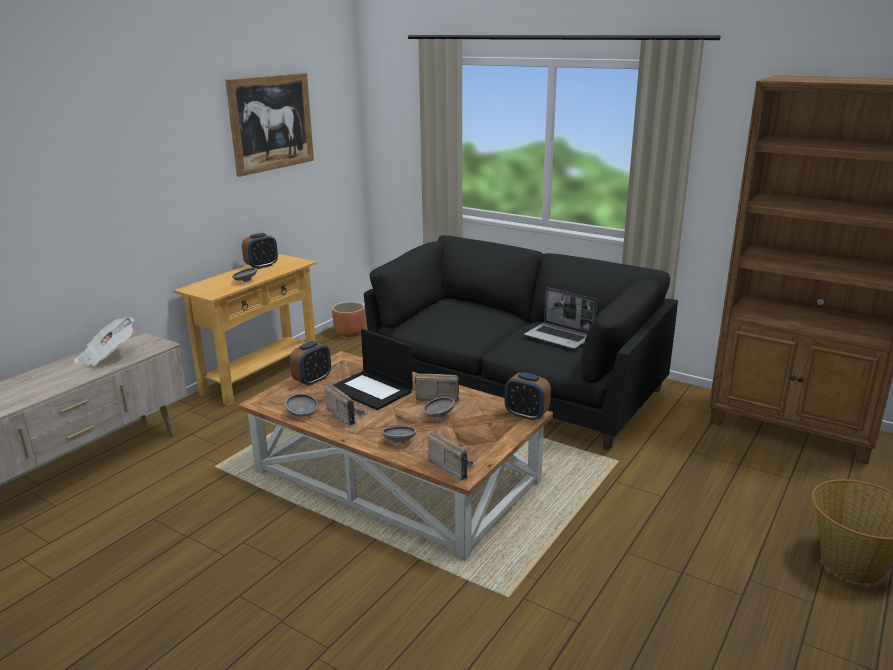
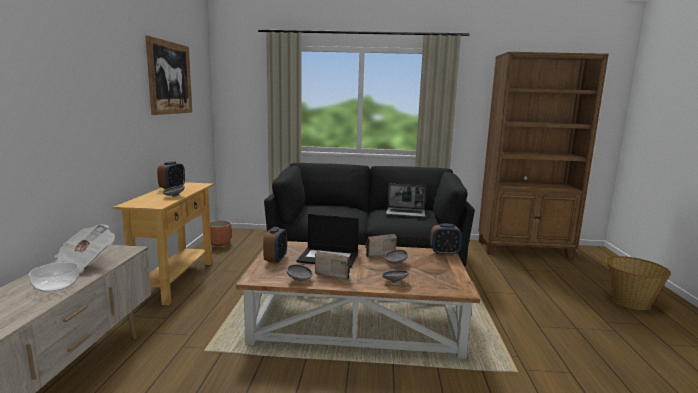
camera: 30 degrees left, 10 degrees down
radio [427,431,477,481] -> none
none -> bowl [29,262,79,292]

